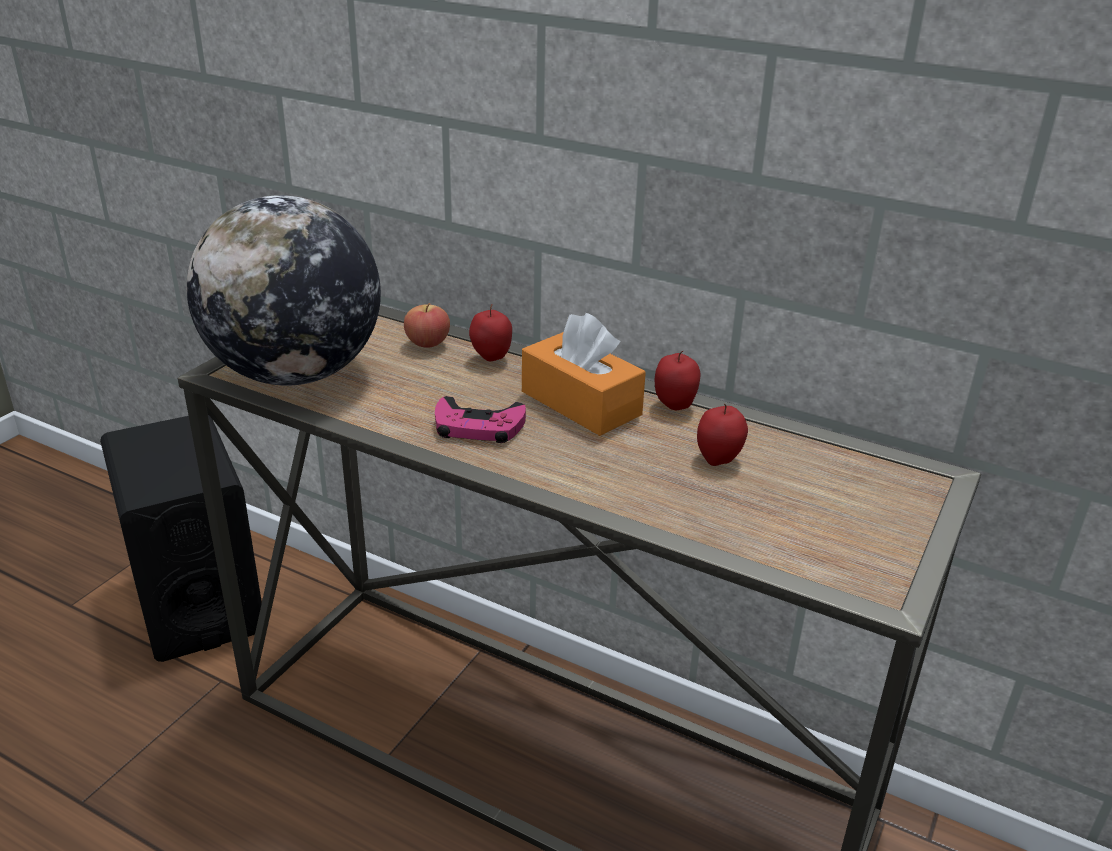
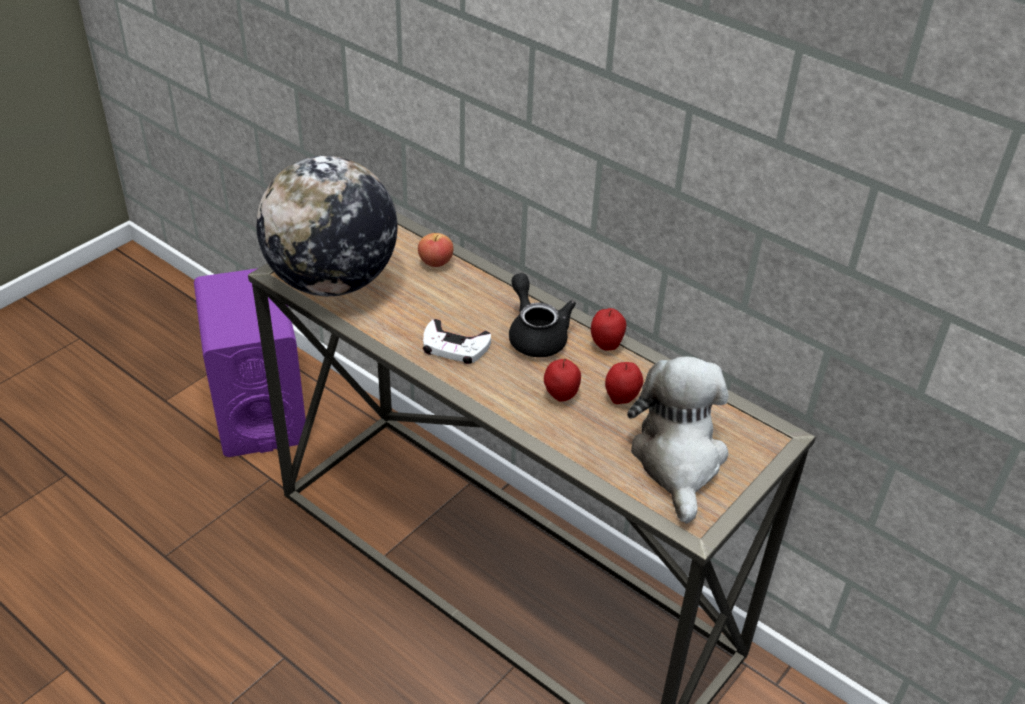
camera: 10 degrees right, 10 degrees up
black speaker [100,415,262,662] -> purple speaker [194,268,306,457]
pink game controller [435,396,526,443] -> white game controller [423,319,491,364]
apple [469,304,512,361] -> apple moved to [544,358,581,402]
orange tissue box [522,313,646,436] -> black teapot [509,273,576,357]
none -> plush toy [627,356,729,524]

